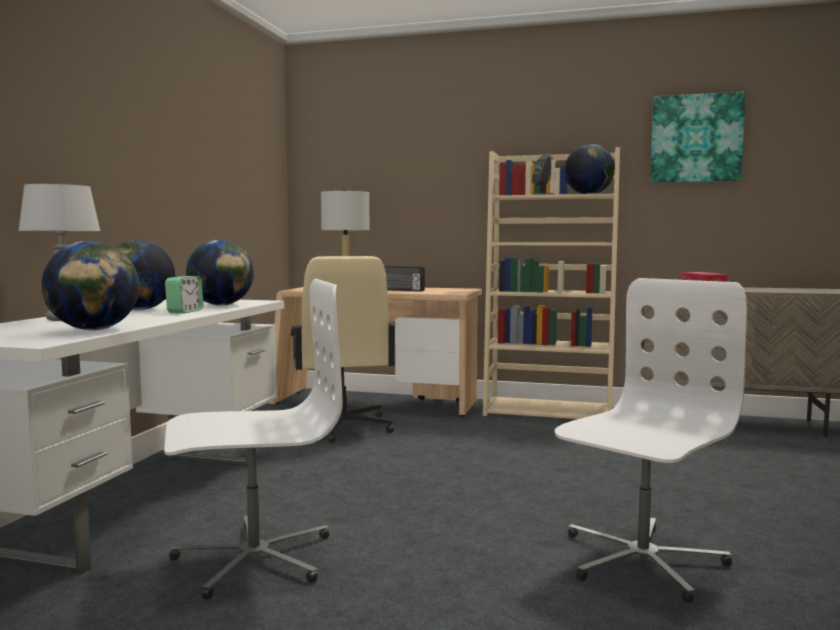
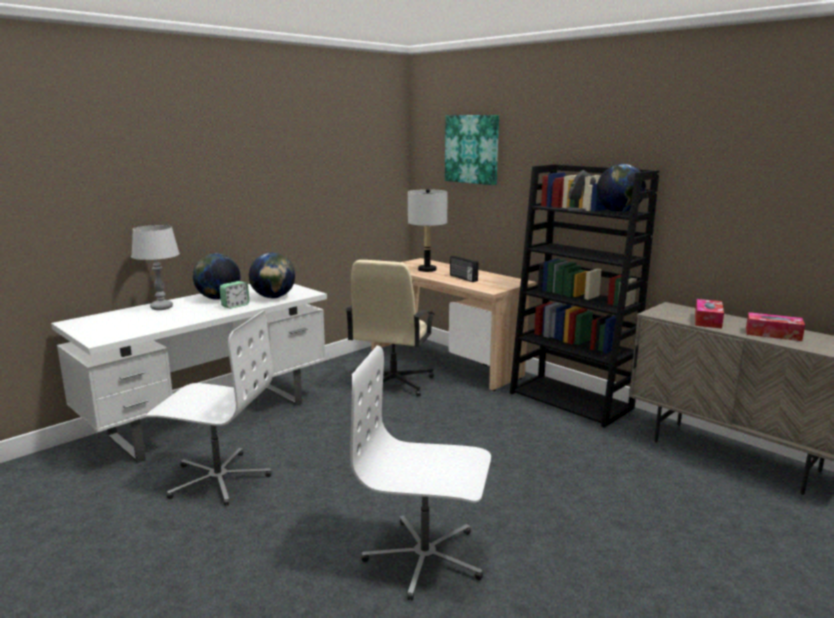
camera: 30 degrees right, 10 degrees up
globe [41,241,140,330] -> none
beige bookcase [483,147,620,419] -> black bookcase [510,164,660,428]
white office chair [555,278,747,603] -> white office chair turned 150 degrees counterclockwise [350,346,491,601]
picture [650,92,746,183] -> picture moved to [445,115,499,185]
none -> tissue box [746,312,805,341]

